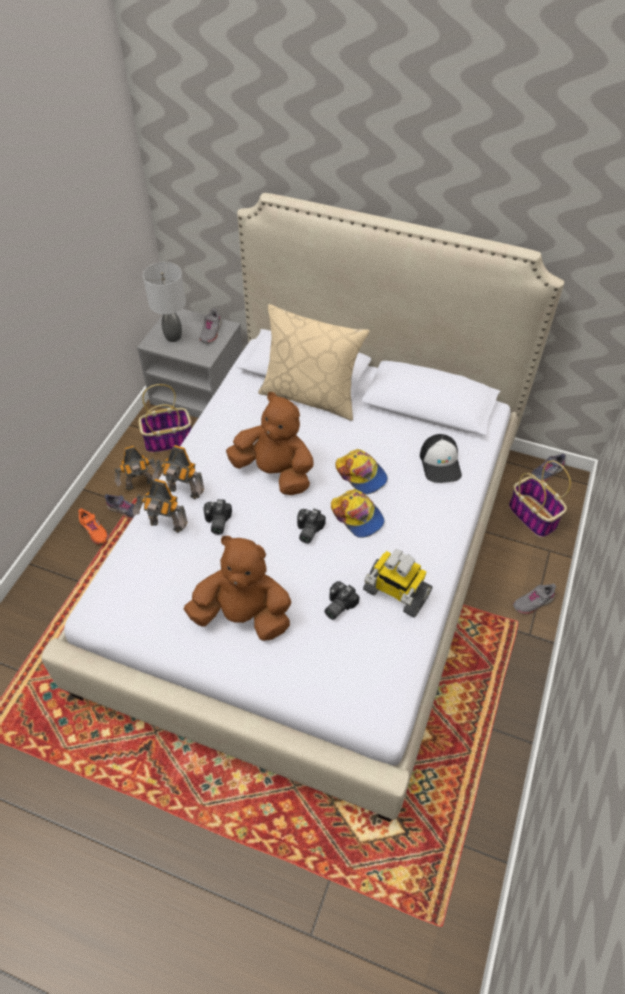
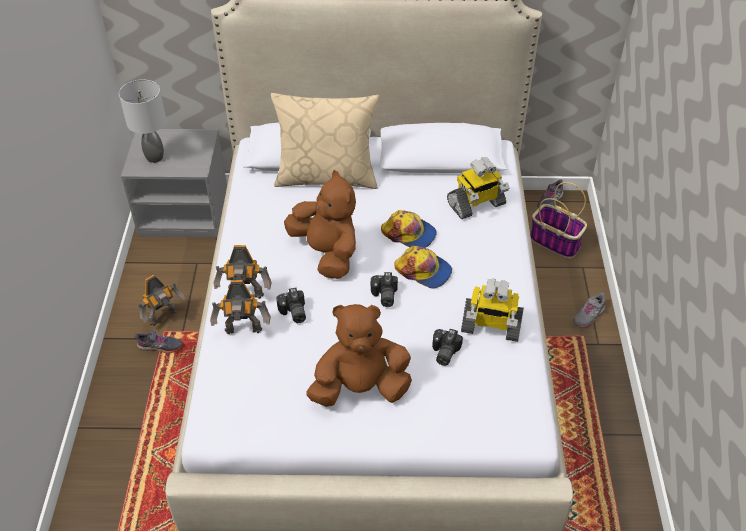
camera: 20 degrees left, 5 degrees down
orange shoe [78,508,109,545] -> none
basket [138,384,191,453] -> none
grey shoe [200,308,222,343] -> none
brown plush toy [226,392,313,495] -> brown plush toy turned 45 degrees clockwise [284,170,356,279]
cap [420,434,462,483] -> toy robot [447,157,509,219]

